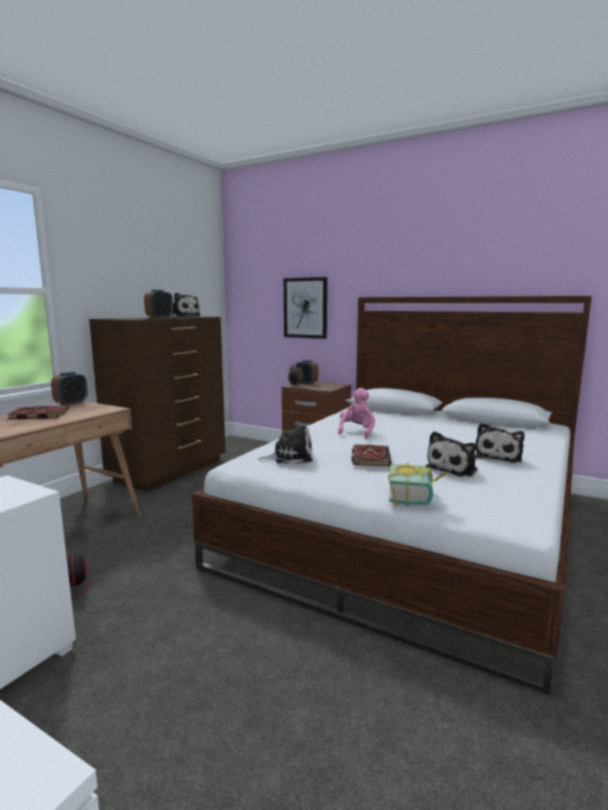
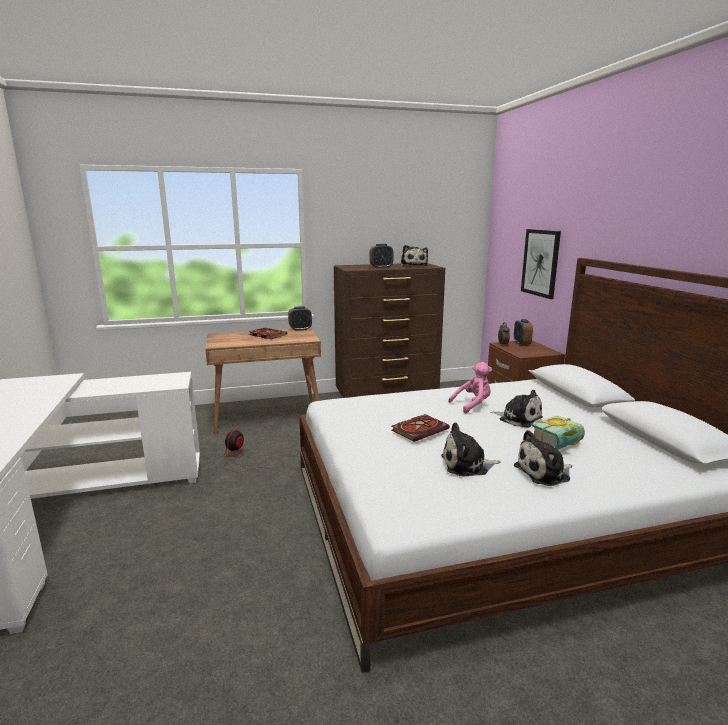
camera: 45 degrees right, 5 degrees up
plush toy [258,423,312,464] -> plush toy moved to [490,390,543,428]
book [388,463,448,507] -> book moved to [532,415,585,450]

